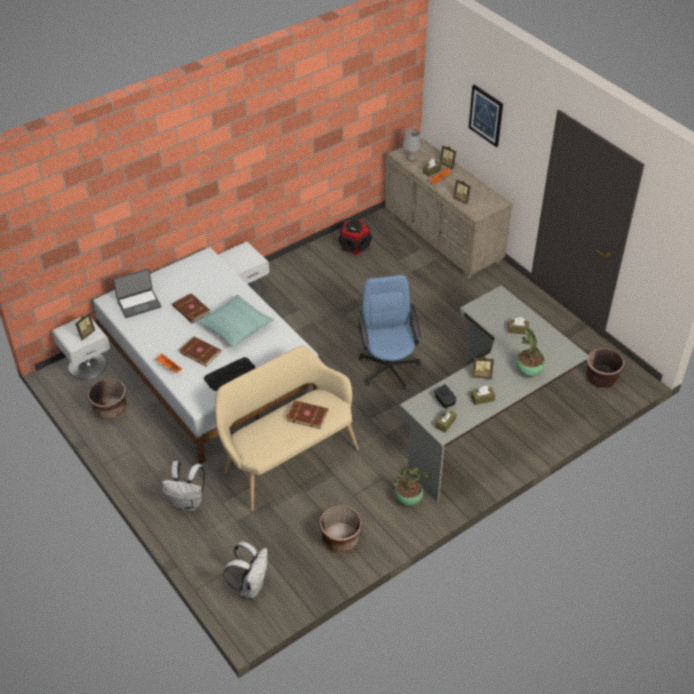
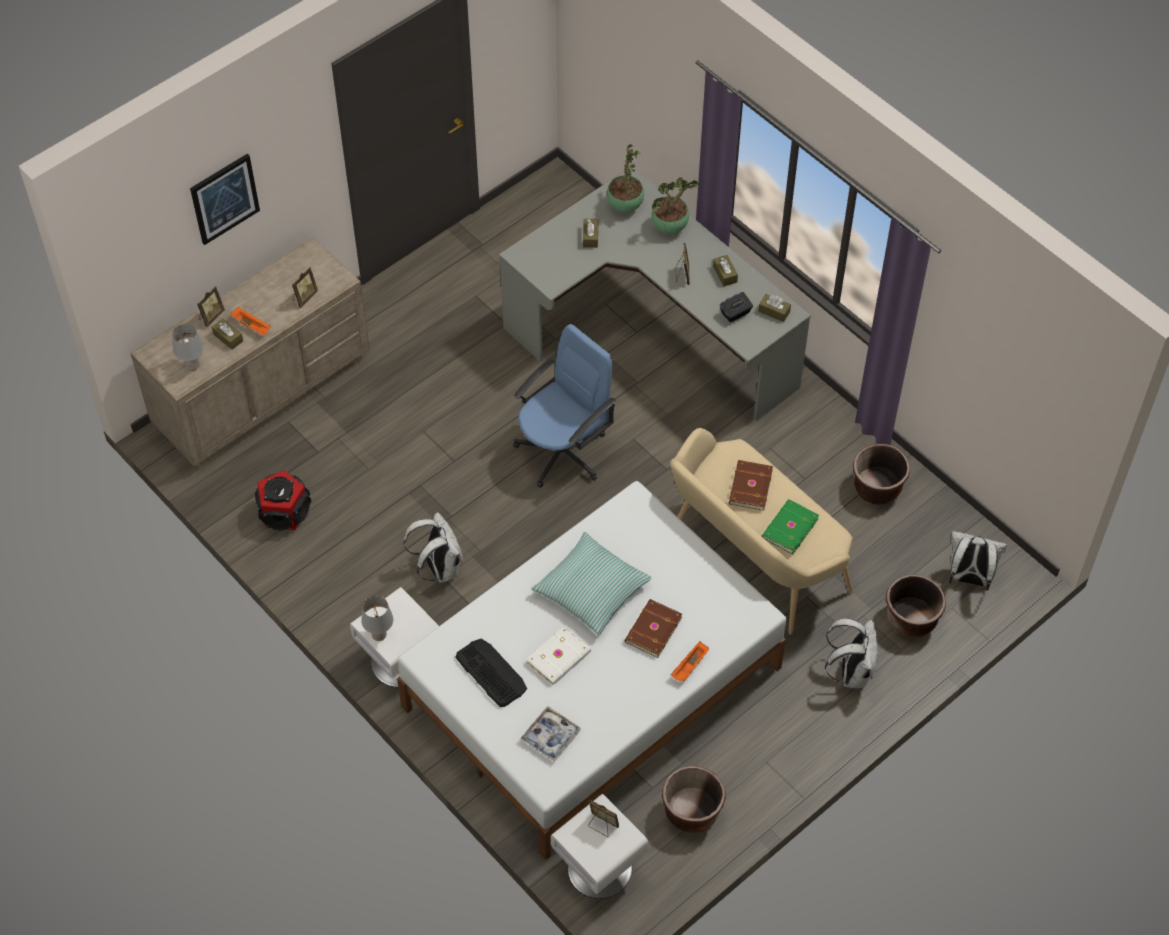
camera: 95 degrees left, 10 degrees up
laptop [113,268,161,318] -> tray [520,706,581,762]
brown book [172,293,210,323] -> white book [526,626,591,685]
keyboard [204,357,255,391] -> keyboard moved to [455,639,527,707]
blue office chair [358,275,422,389] -> blue office chair turned 150 degrees clockwise [513,324,616,488]
potted plant [392,467,430,506] -> potted plant moved to [607,144,644,213]
brown planter [586,347,625,388] -> brown planter moved to [886,575,946,637]
none -> grey table lamp [361,596,393,641]
none -> white backpack [403,512,463,583]
none -> green book [762,499,819,555]

